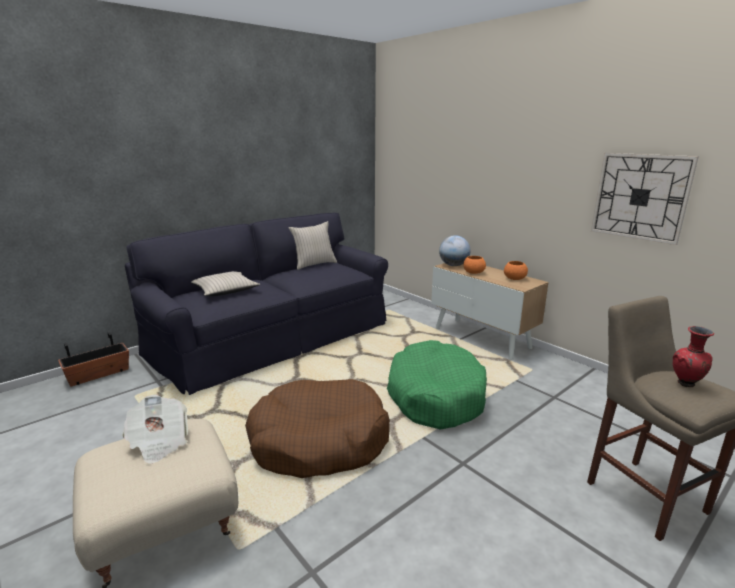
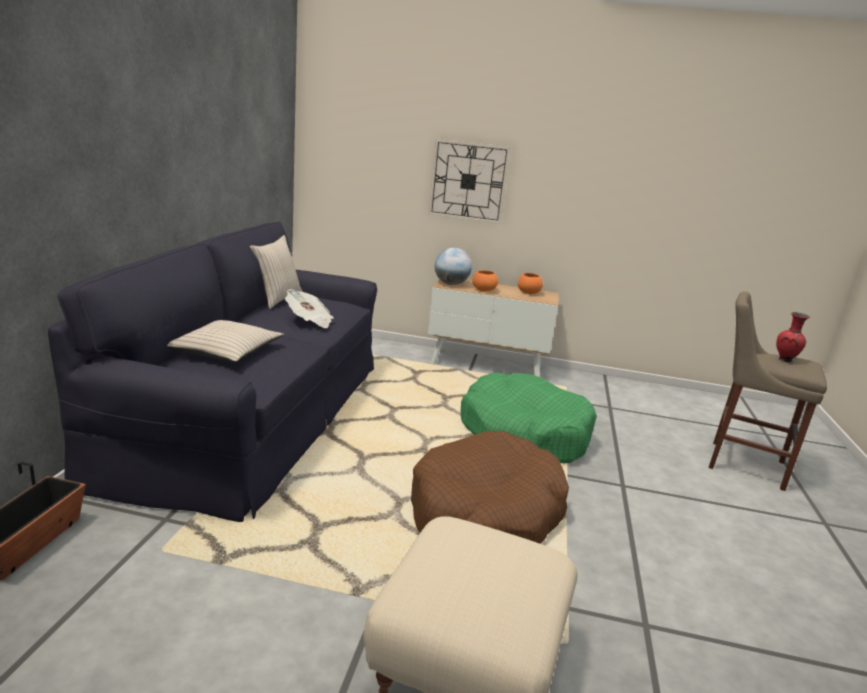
camera: 40 degrees left, 0 degrees up
newspaper [122,394,188,464] -> newspaper moved to [285,289,334,328]
wall clock [591,153,699,245] -> wall clock moved to [428,139,511,224]

